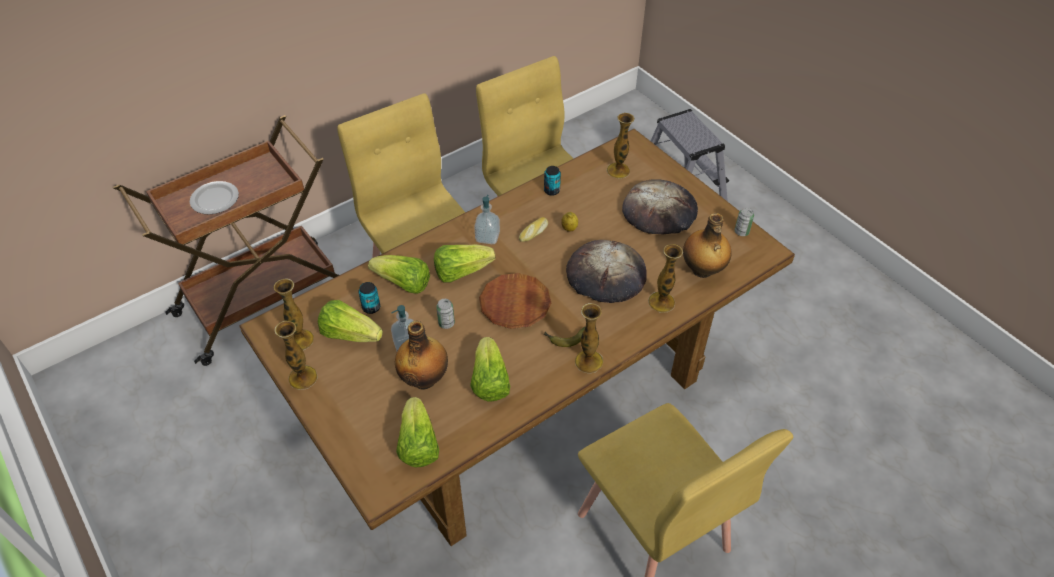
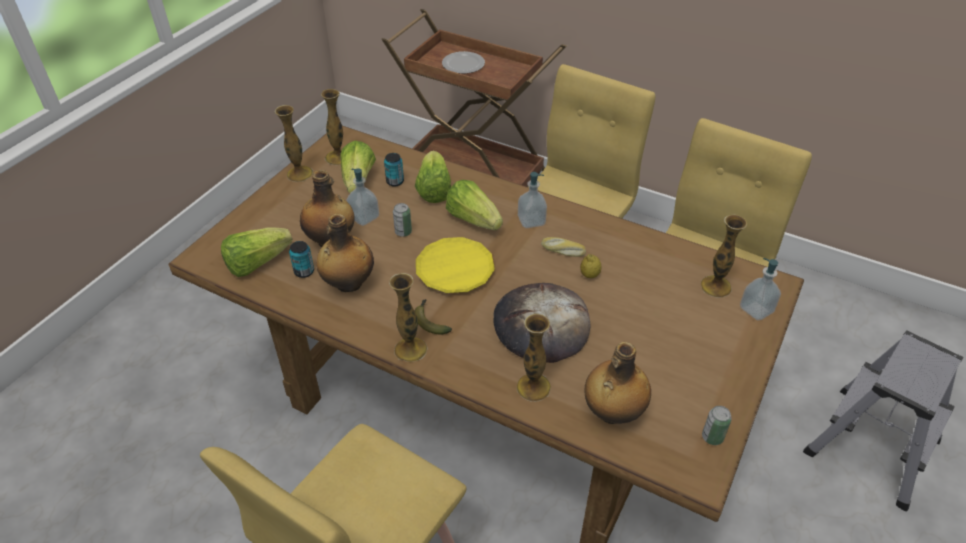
camera: 65 degrees right, 5 degrees down
lettuce [470,337,510,401] -> bottle [316,214,374,292]
brown plate [479,273,551,329] -> yellow plate [416,237,495,293]
can [544,166,561,196] -> can moved to [289,241,314,278]
bread [622,179,698,235] -> none
none -> soap dispenser [740,258,781,320]

